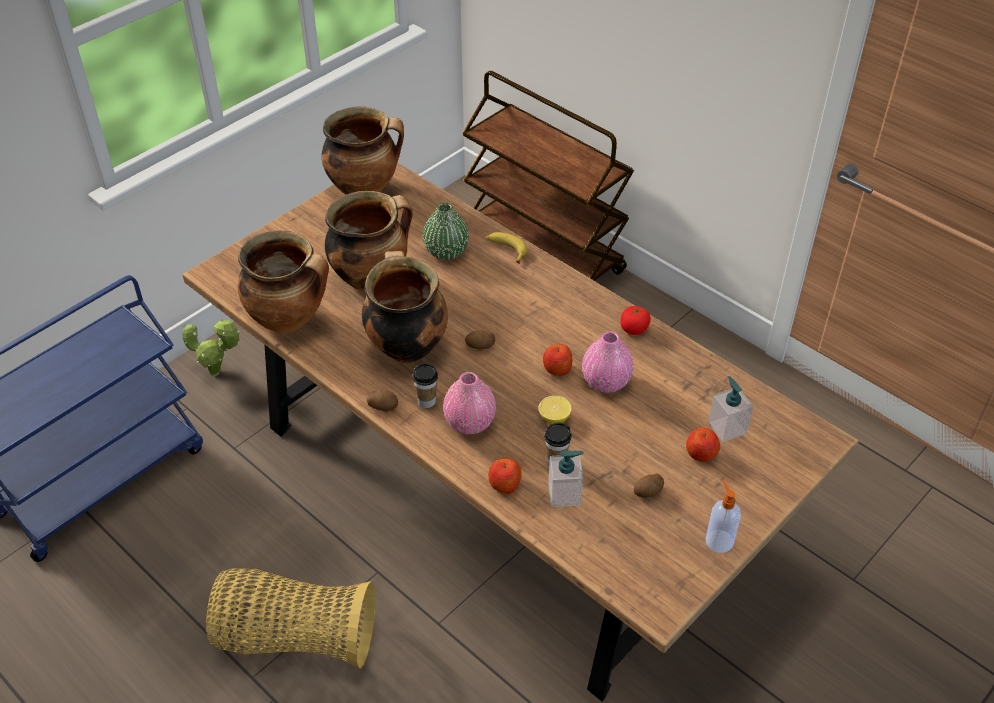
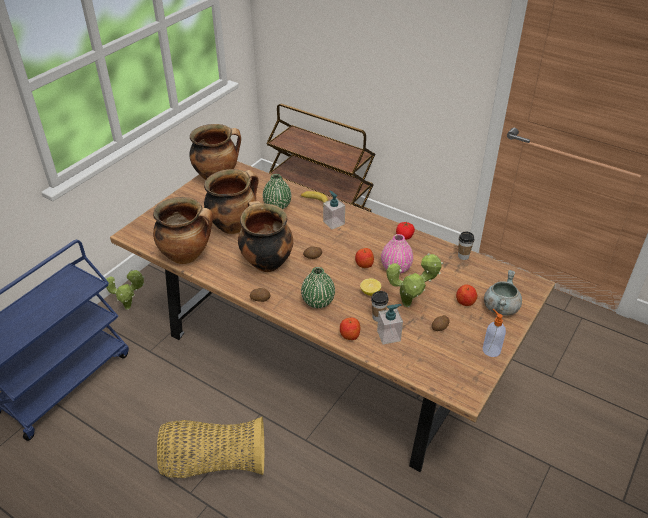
camera: 10 degrees left, 5 degrees down
cup [412,363,438,408] -> cup moved to [458,231,474,260]
pink vase [443,372,496,434] -> green vase [301,267,335,308]
soap dispenser [708,376,753,442] -> soap dispenser moved to [323,191,345,229]
none -> potted plant [386,253,443,307]
none -> grey cooking pot [484,270,522,316]

